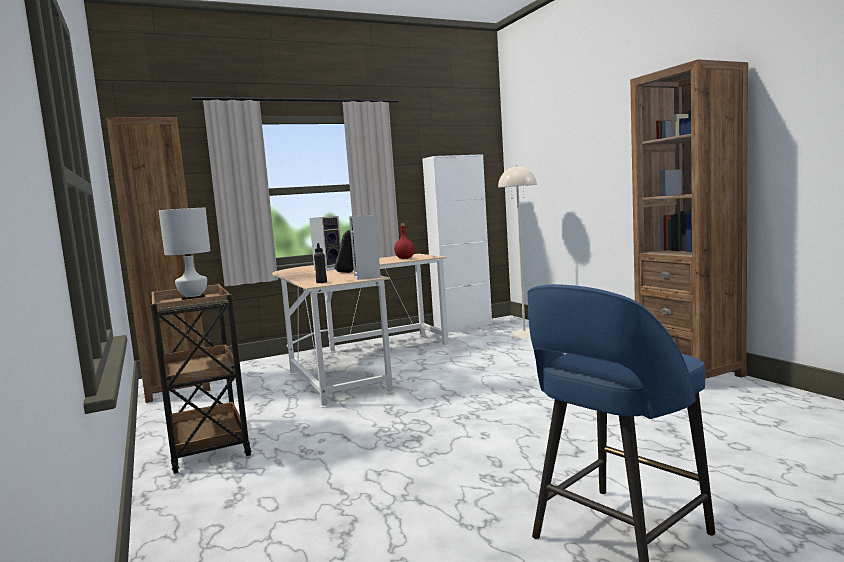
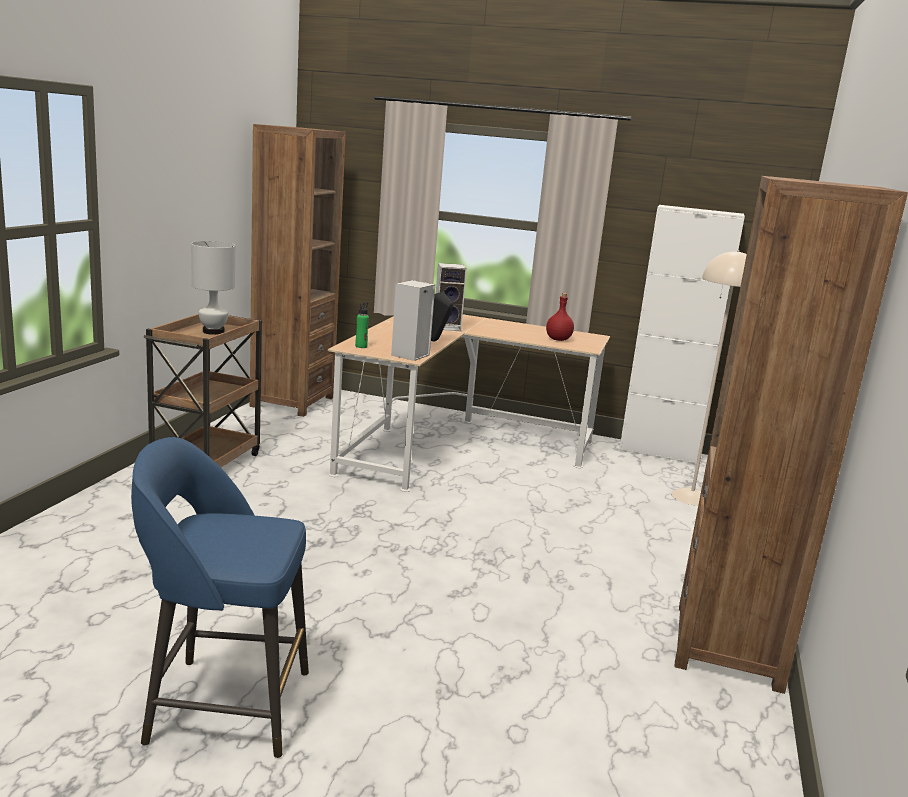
camera: 40 degrees right, 10 degrees up
black bottle [314,243,327,283] -> green bottle [355,303,369,348]

